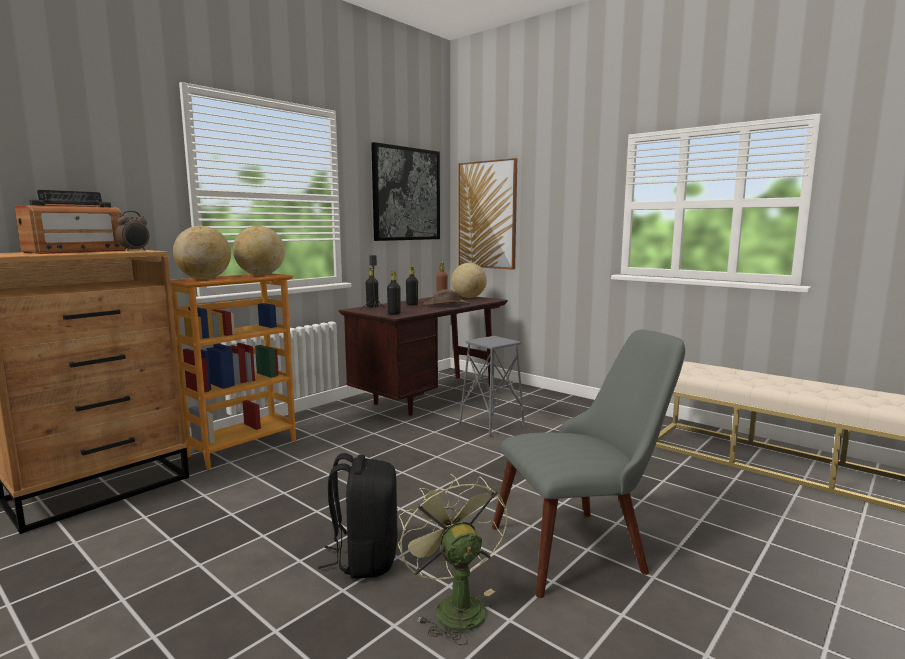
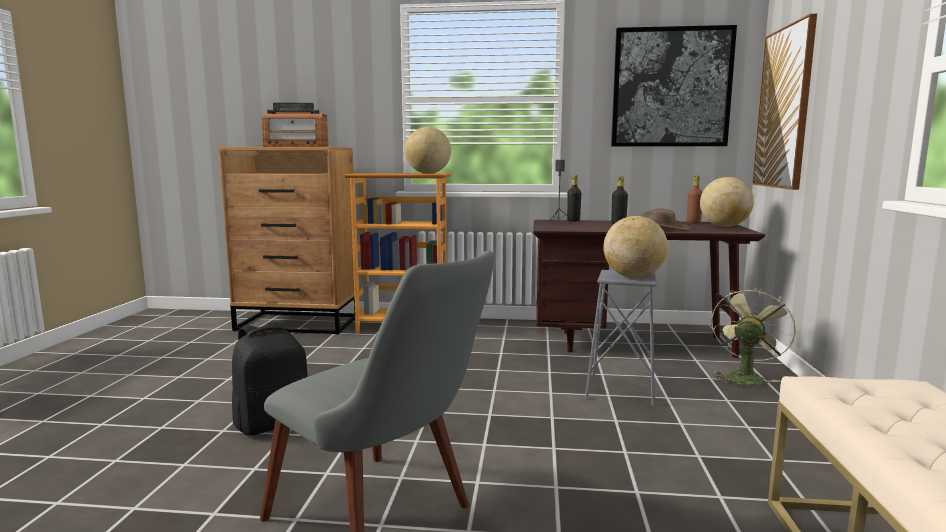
camera: 55 degrees right, 0 degrees up
alarm clock [116,211,149,251] -> none
globe [173,226,231,279] -> globe moved to [603,216,668,278]
black bottle [387,271,401,315] -> none
green fan [398,474,508,645] -> green fan moved to [711,288,796,387]

